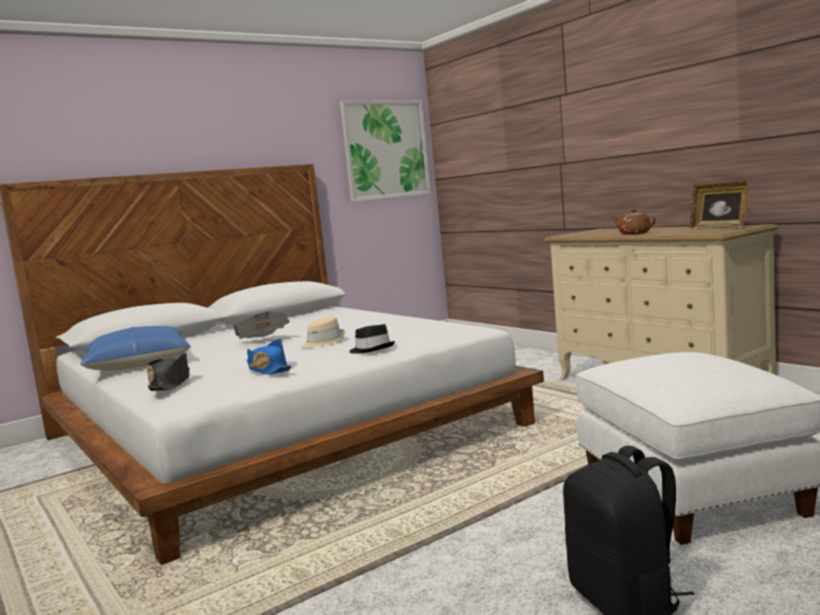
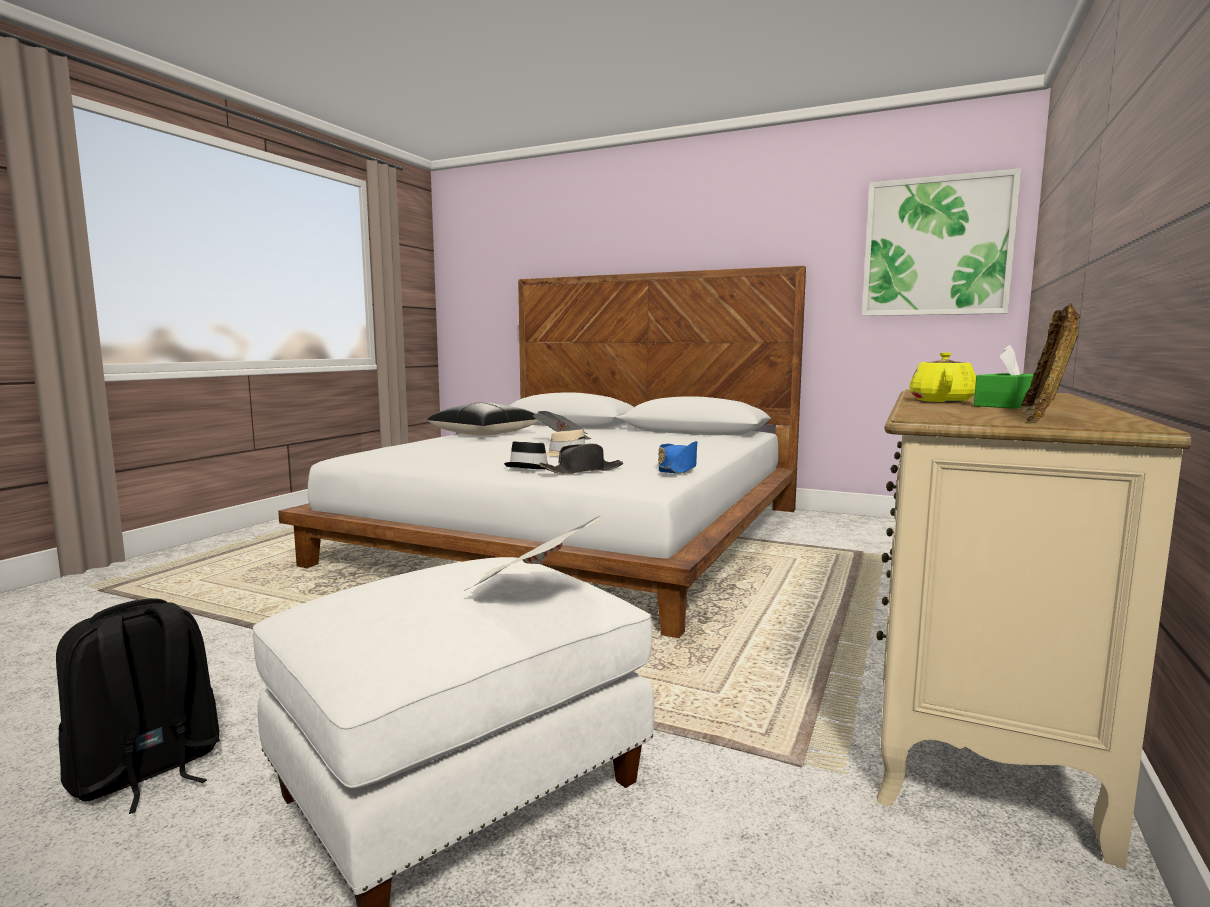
camera: 60 degrees right, 0 degrees up
blue pillow [80,326,191,371] -> black pillow [427,402,539,436]
black hat [147,353,190,391] -> black hat moved to [539,444,623,474]
blue hat [247,339,291,375] -> blue hat moved to [658,441,698,474]
brown teapot [612,209,656,235] -> yellow teapot [909,352,976,402]
none -> newspaper [464,515,602,591]
none -> green tissue box [974,345,1034,409]

